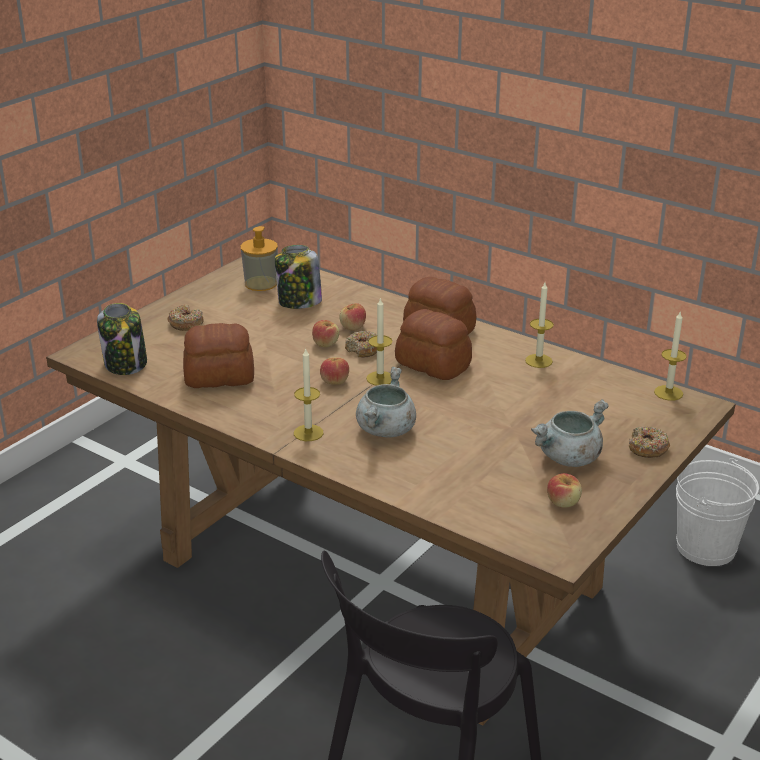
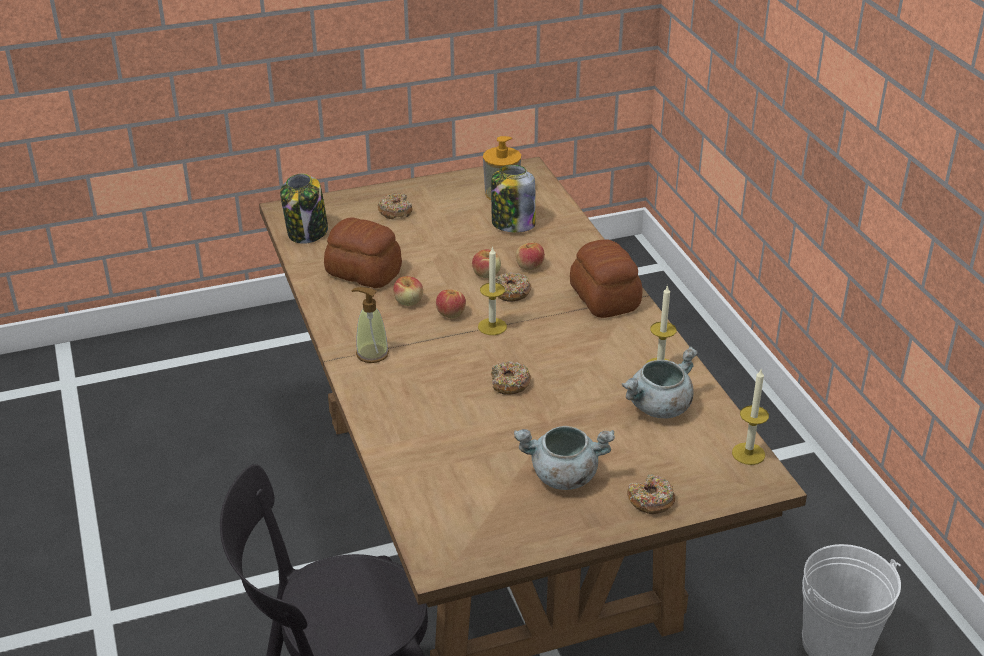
camera: 35 degrees right, 5 degrees up
candle [294,349,323,441] -> soap dispenser [352,287,389,363]
grey cooking pot [356,366,416,438] -> grey cooking pot moved to [621,346,698,418]
bread [395,309,472,380] -> none
apple [547,473,582,508] -> apple moved to [393,276,423,306]
none -> donut [491,361,531,395]

